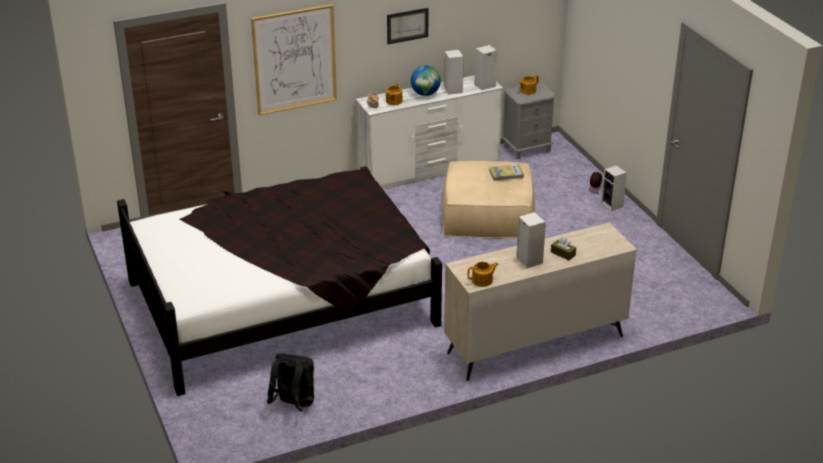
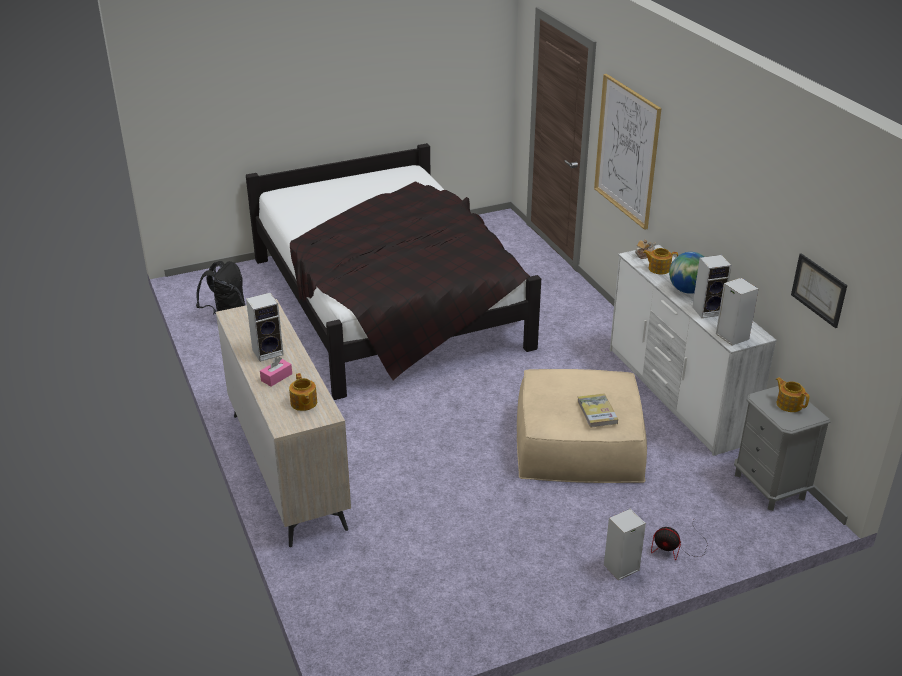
camera: 90 degrees right, 0 degrees up
picture [387,8,428,44] -> picture moved to [791,253,847,328]
teapot [467,262,499,287] -> teapot moved to [289,373,317,411]
brown tissue box [551,237,576,260] -> pink tissue box [260,357,292,386]

